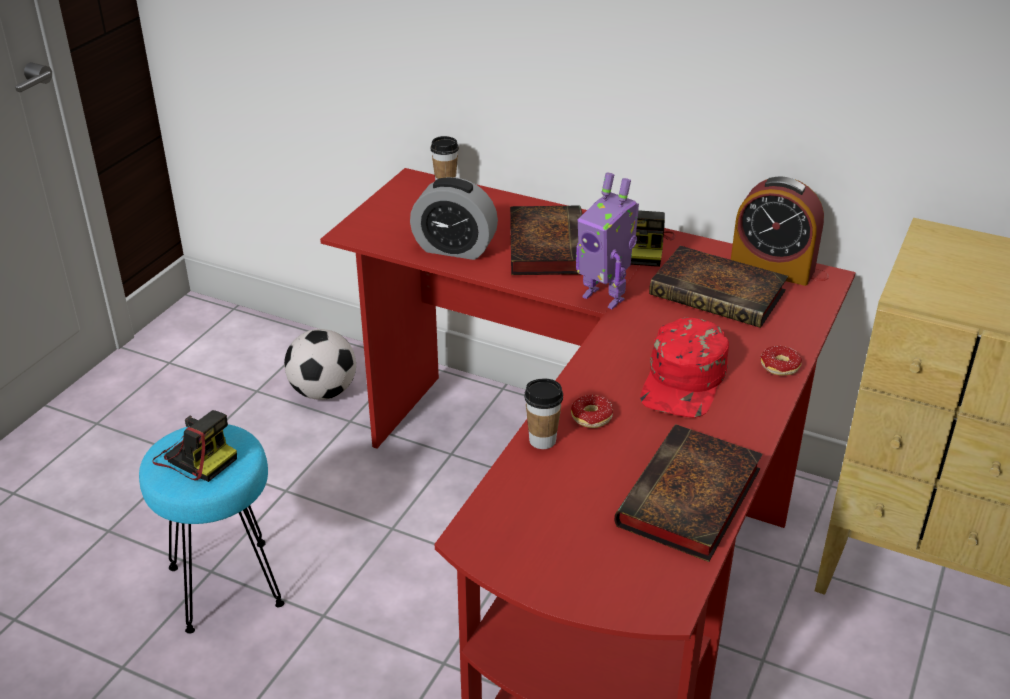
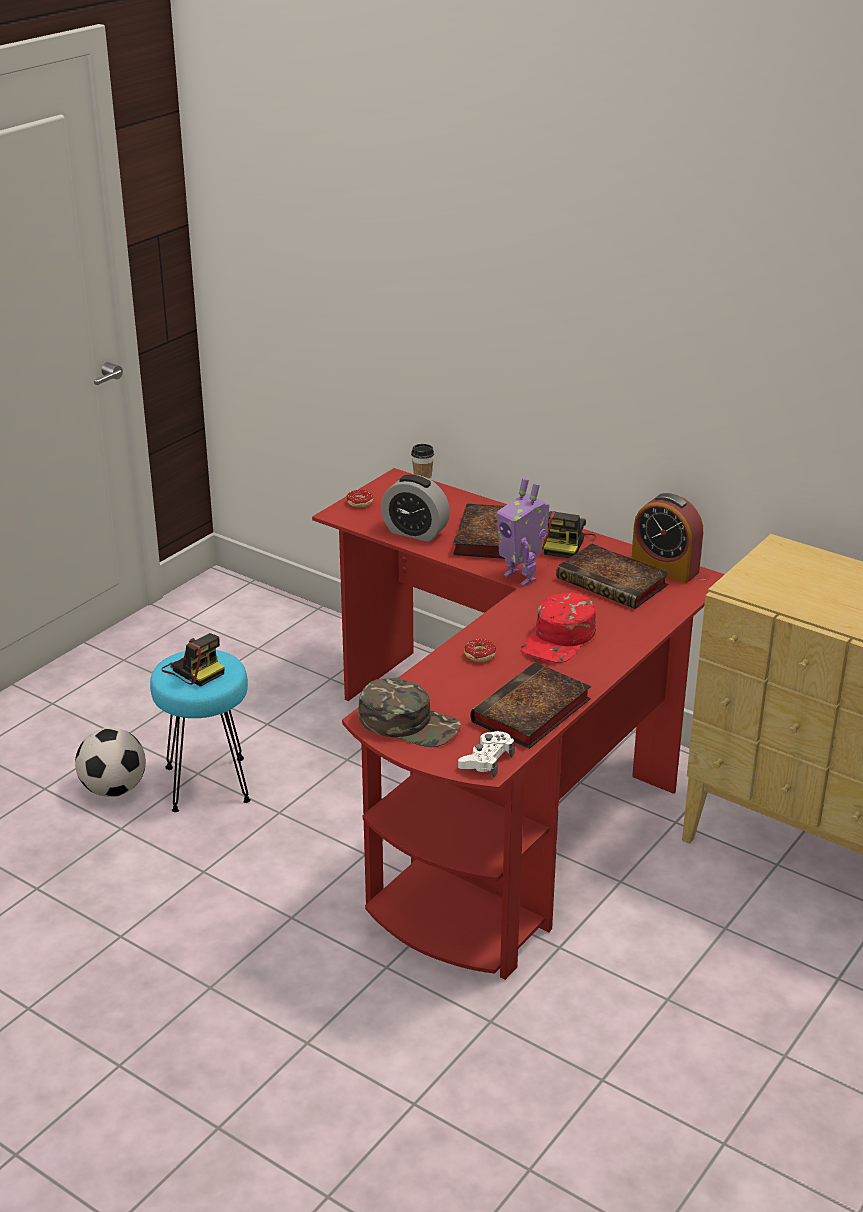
camera: 10 degrees right, 5 degrees down
football [284,329,356,400] -> football moved to [75,728,146,797]
cup [524,379,563,449] -> none
donut [760,346,802,375] -> donut moved to [346,489,373,507]
none -> green cap [358,678,461,747]
none -> white game controller [458,731,515,777]

